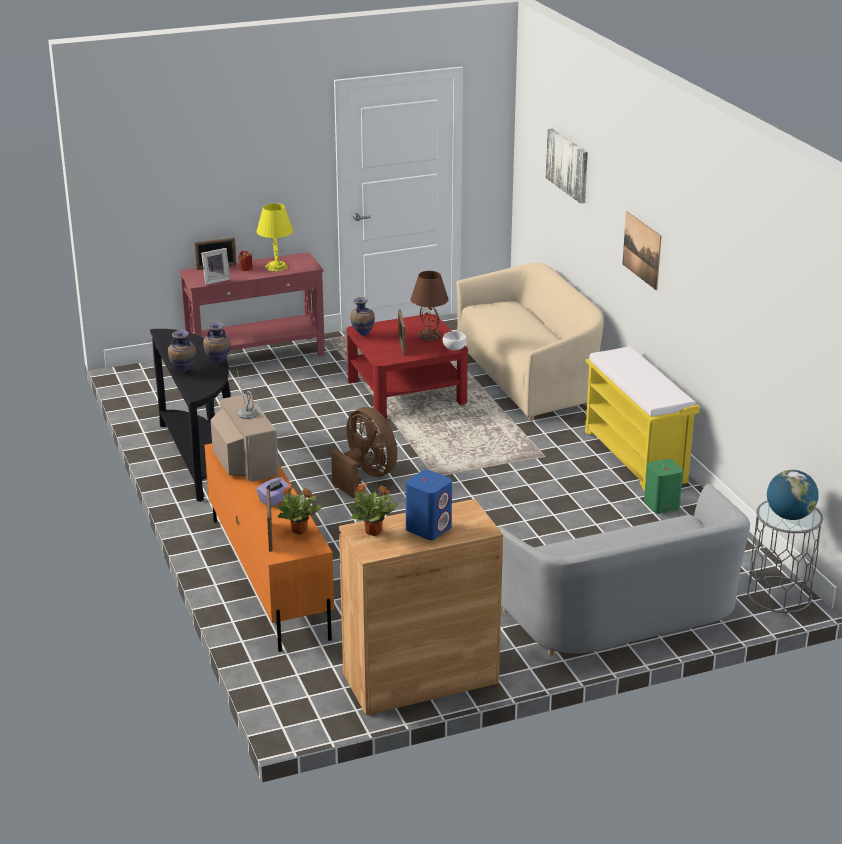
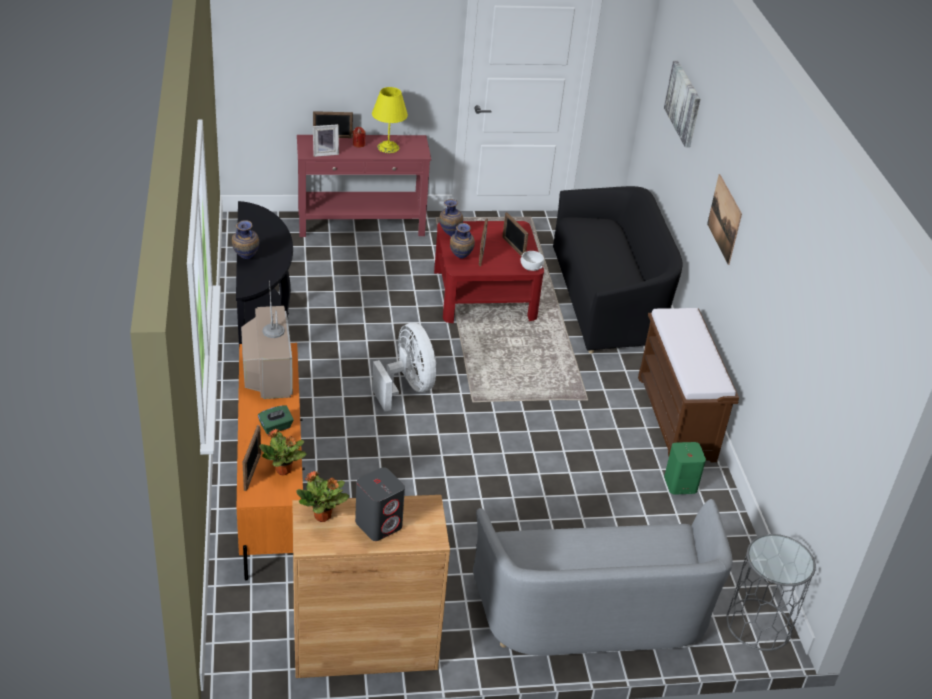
camera: 10 degrees right, 10 degrees up
vase [203,322,231,363] -> vase moved to [450,223,475,259]
purple tissue box [256,478,292,506] -> green tissue box [258,405,294,434]
brown fan [331,407,397,498] -> white fan [372,323,436,411]
blue speaker [406,470,452,540] -> grey speaker [355,467,405,541]
brown table lamp [411,271,449,341] -> picture frame [502,212,528,256]
beige sofa [457,263,604,421] -> black sofa [553,186,683,354]
yellow bench [585,346,700,491] -> brown bench [638,308,739,463]
globe [767,470,819,520] -> none

